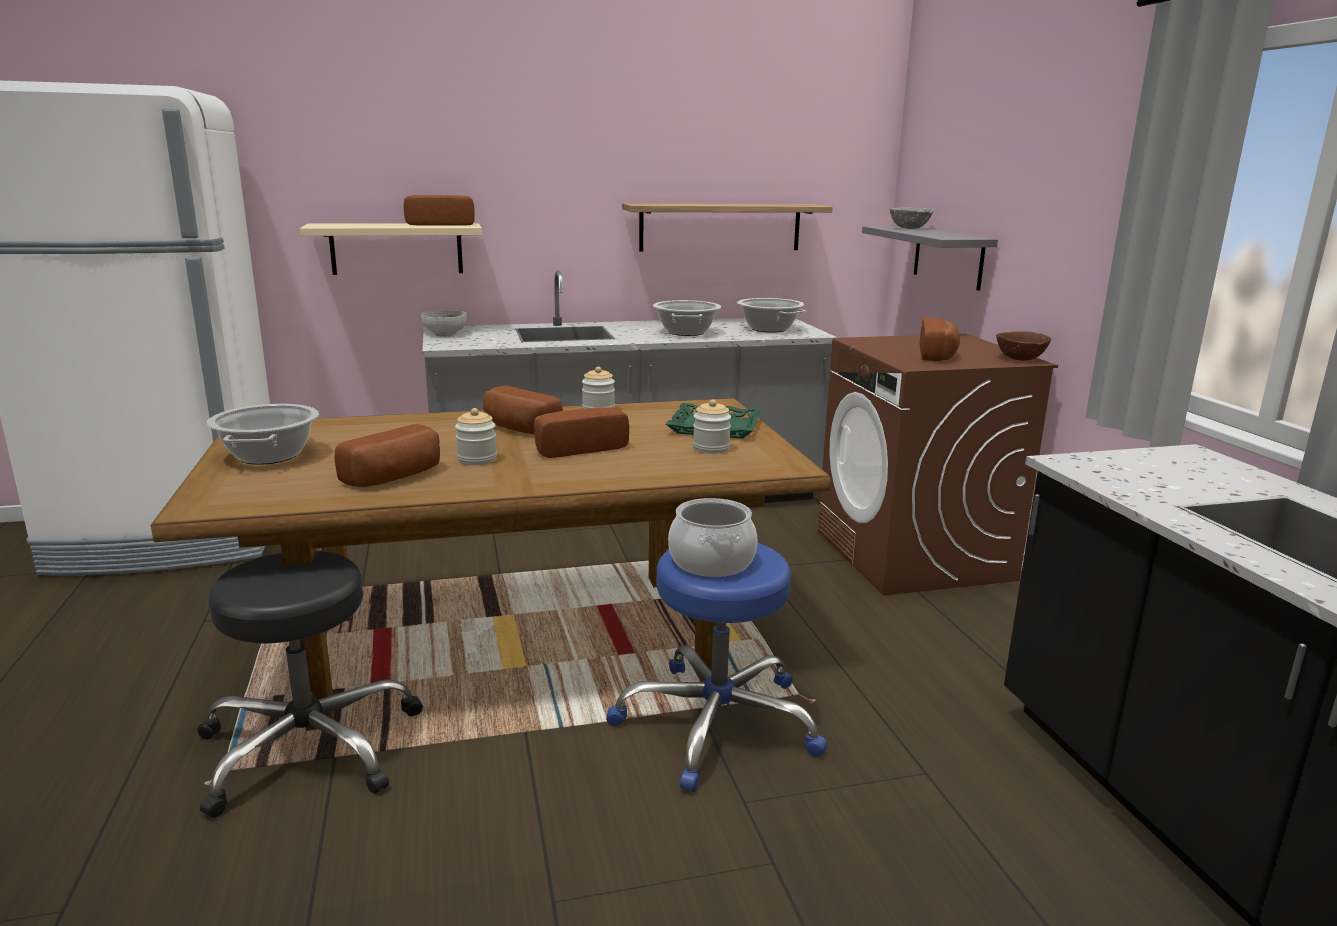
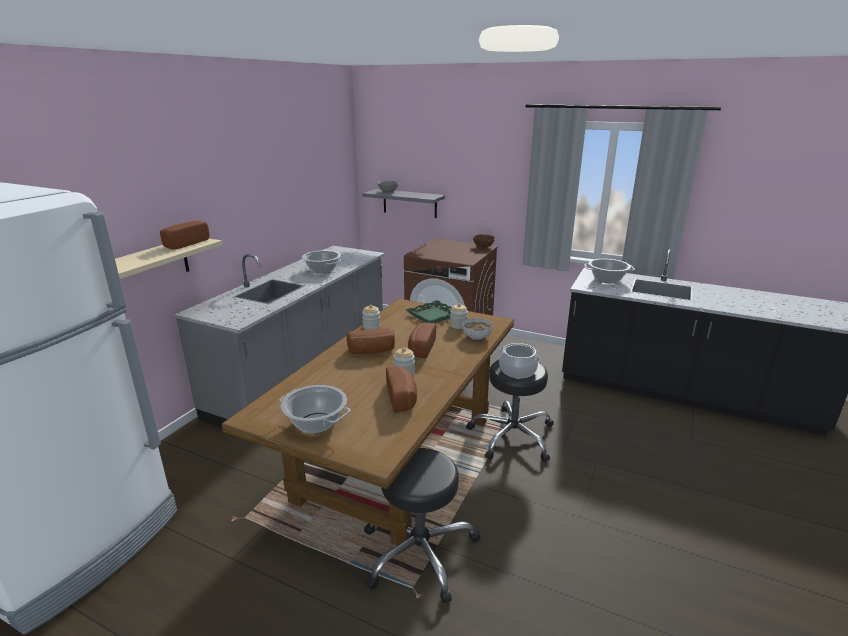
camera: 50 degrees left, 5 degrees up
bowl [421,310,467,336] -> bowl moved to [462,318,493,340]
blue stool [606,543,827,792] -> black stool [466,360,554,462]
shelf [622,203,833,251] -> none
cooking pot [736,298,806,333] -> cooking pot moved to [584,259,635,283]
bread [920,318,960,361] -> none

